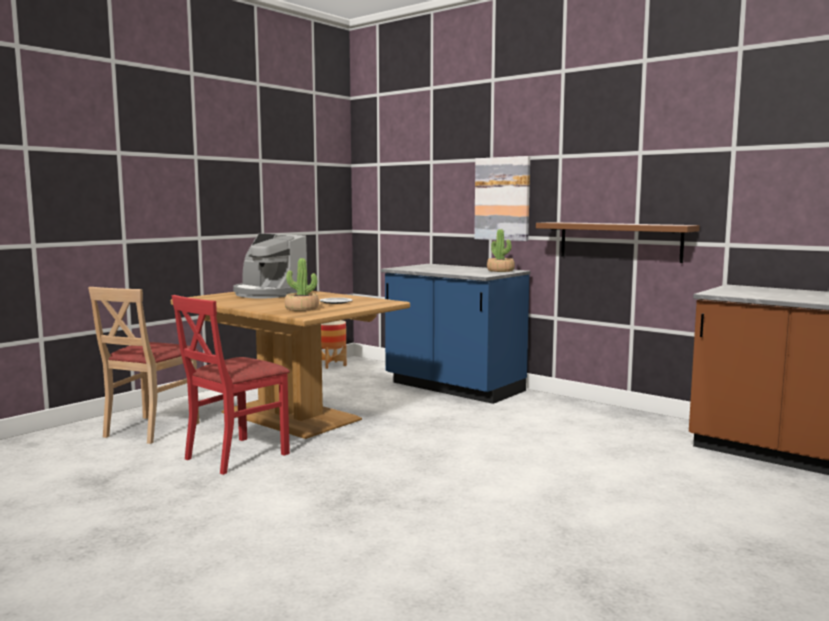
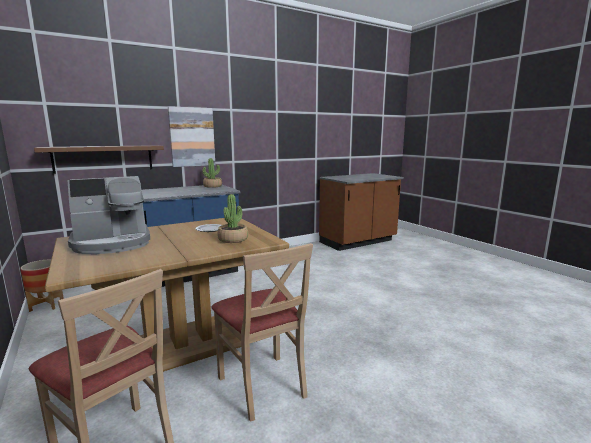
camera: 70 degrees left, 5 degrees up
red chair [172,295,290,475] -> beige chair [211,243,313,422]
brown shelf [536,222,700,263] -> brown shelf moved to [34,145,164,174]

